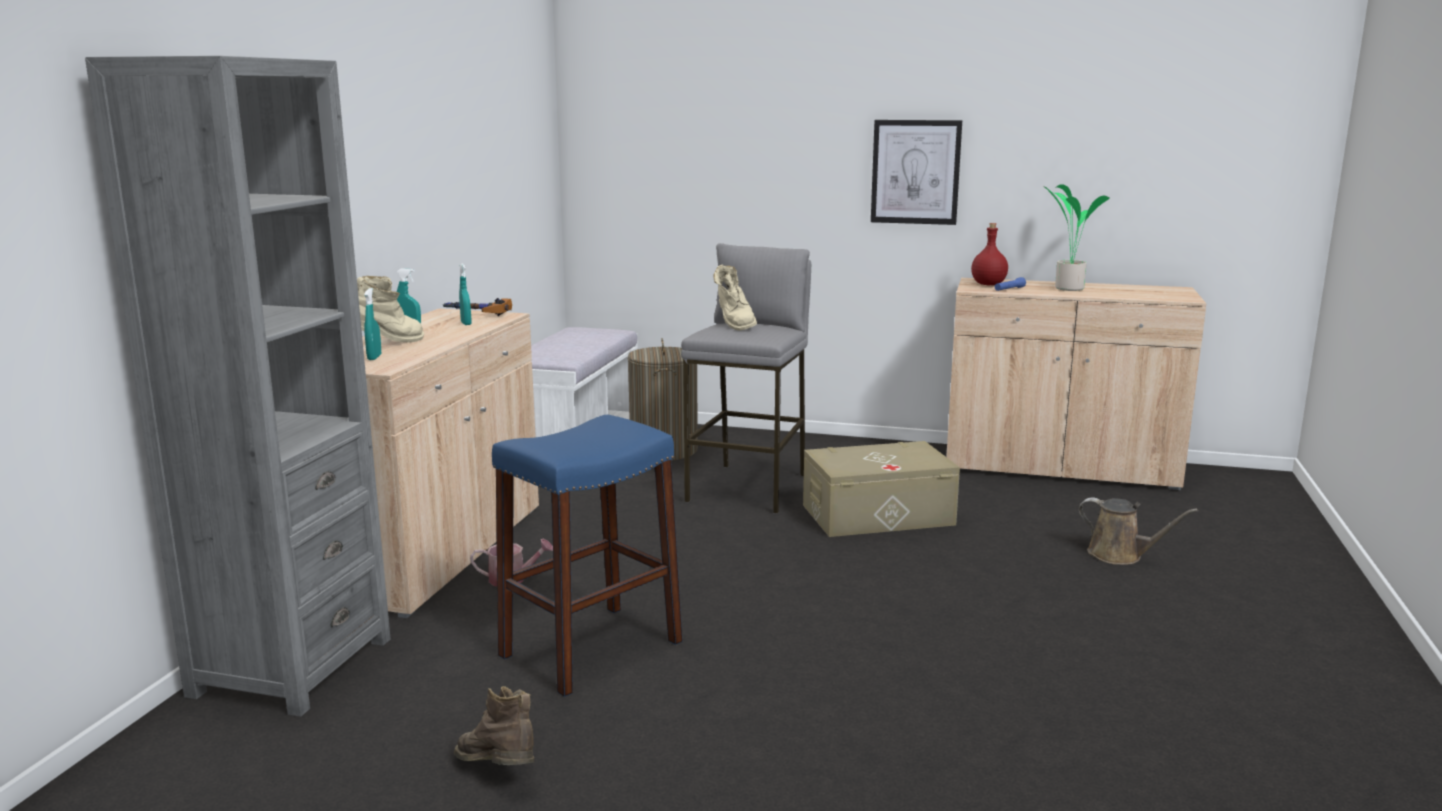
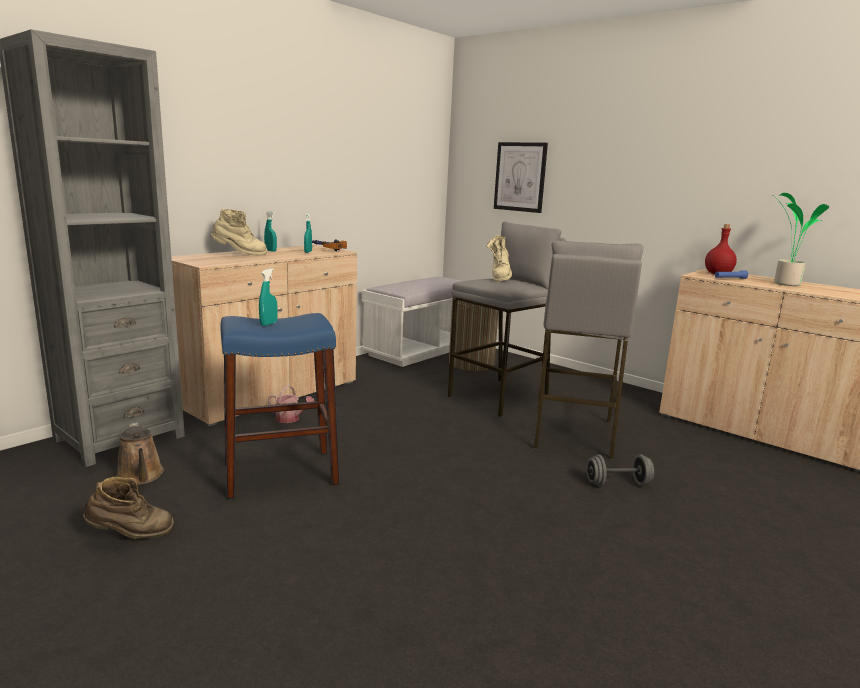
camera: 25 degrees right, 0 degrees up
turquoise spray bottle [364,288,381,360] -> turquoise spray bottle moved to [259,268,278,326]
brown boot [454,686,534,765] -> brown boot turned 90 degrees clockwise [83,477,174,539]
beige storage box [803,441,960,537] -> grey stool [534,241,643,460]
picture [871,120,962,225] -> picture moved to [494,142,548,213]
brown watering can [1078,498,1198,565] -> brown watering can moved to [116,422,164,485]
none -> grey dumbbell [586,454,654,486]

